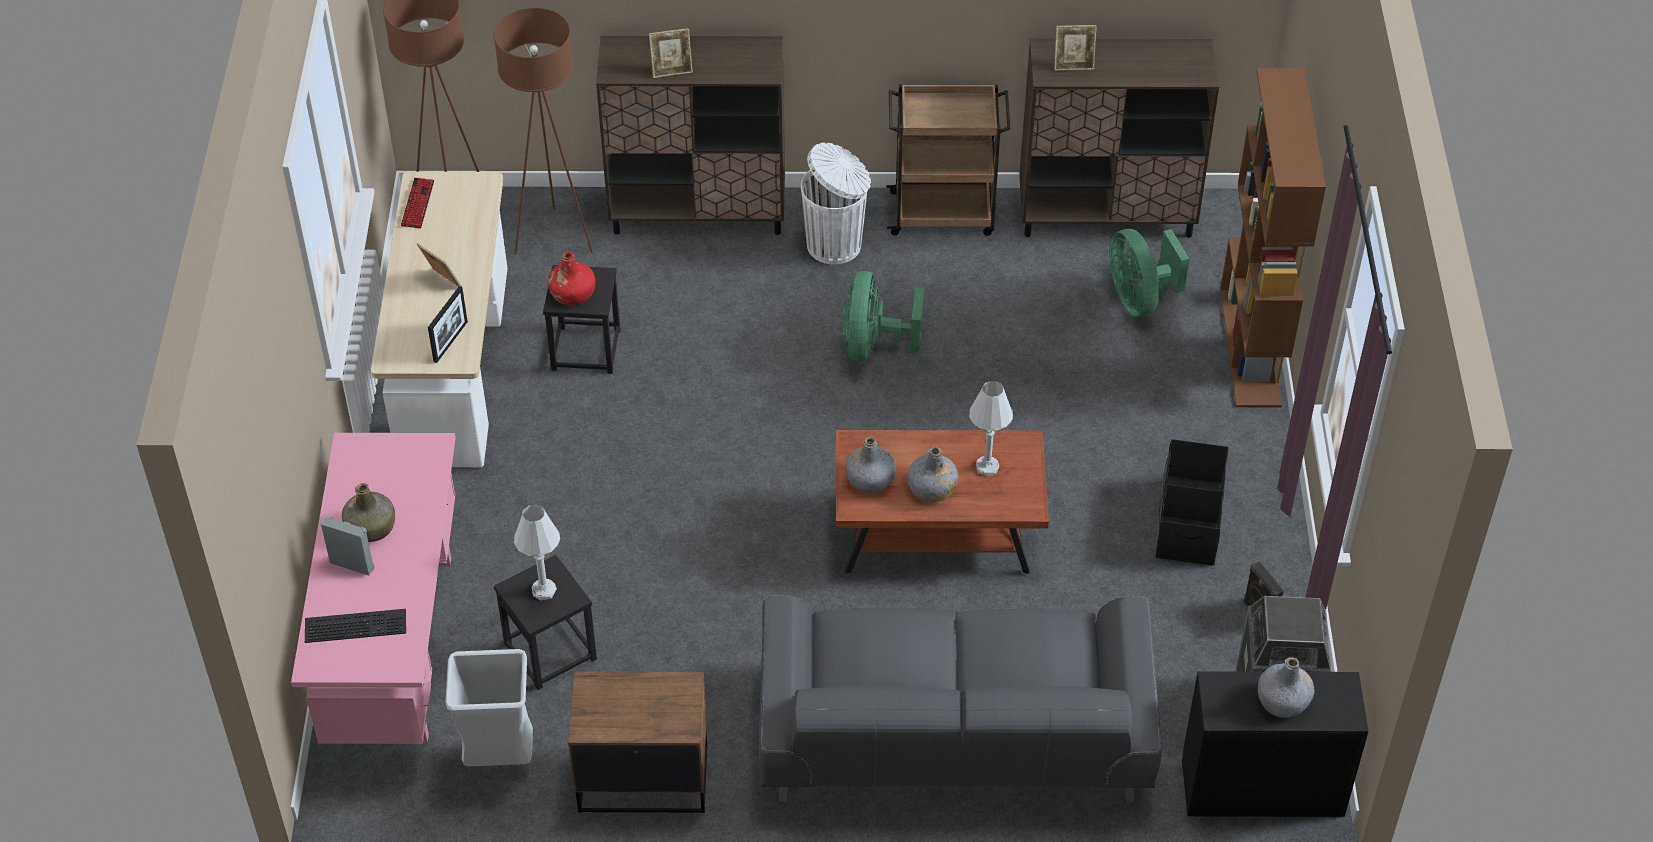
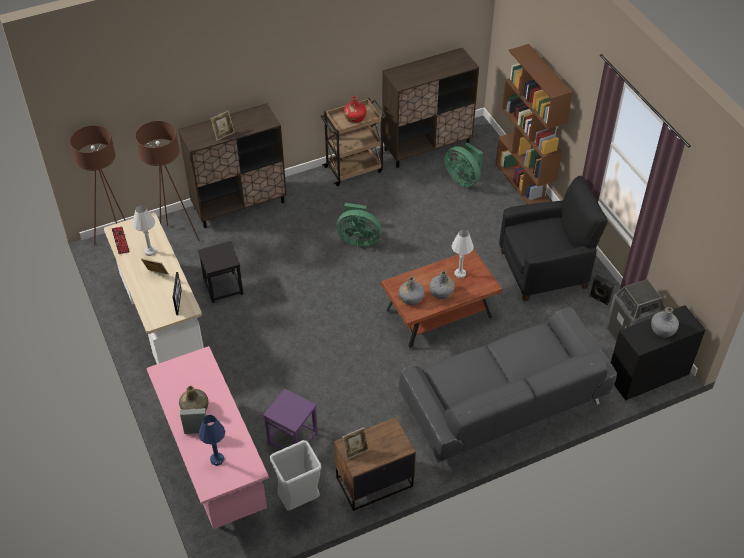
camera: 25 degrees left, 0 degrees up
keyboard [305,609,406,643] -> blue table lamp [198,415,225,466]
black stool [494,555,597,690] -> purple stool [263,389,318,449]
white table lamp [514,505,560,600] -> white table lamp moved to [132,206,156,256]
red bottle [547,252,595,305] -> red bottle moved to [343,96,366,123]
white trash can [801,142,871,265] -> none
green fan [842,271,924,362] -> green fan turned 60 degrees counterclockwise [336,203,382,247]
picture frame [1054,25,1097,71] -> picture frame moved to [342,427,369,460]
black storage box [1155,439,1229,566] -> black armchair [499,176,608,301]

